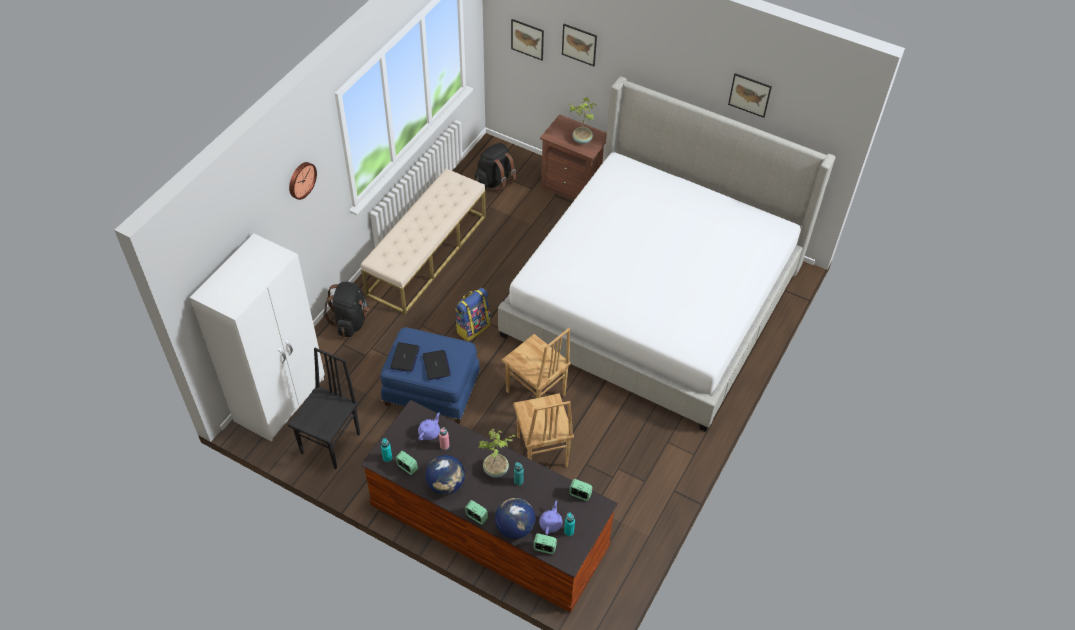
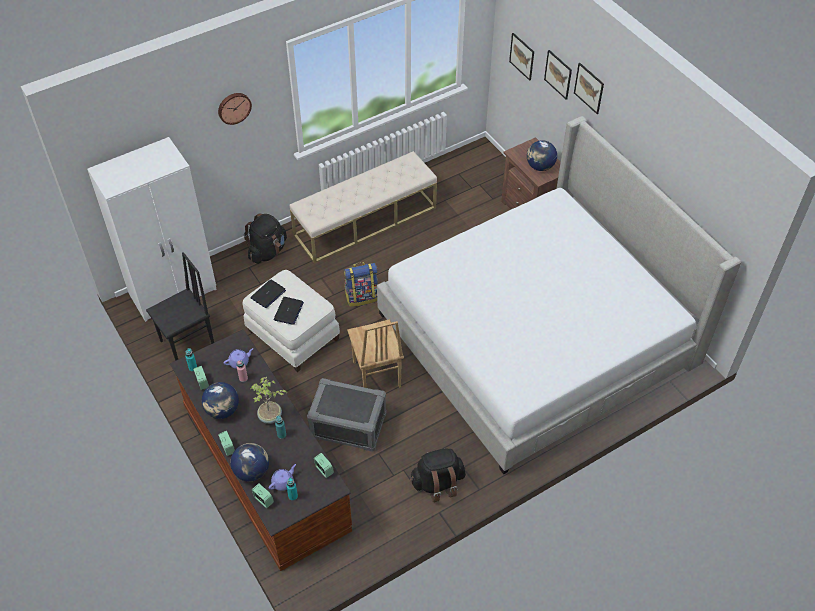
camera: 30 degrees right, 0 degrees up
blue ottoman [381,327,480,424] -> white ottoman [242,270,340,372]
black backpack [475,143,516,192] -> black backpack moved to [410,448,466,502]
brown chair [513,393,574,467] -> grey storage box [307,378,387,452]
potted plant [569,97,597,144] -> globe [527,140,557,171]
picture [728,73,772,118] -> picture moved to [574,63,604,114]

